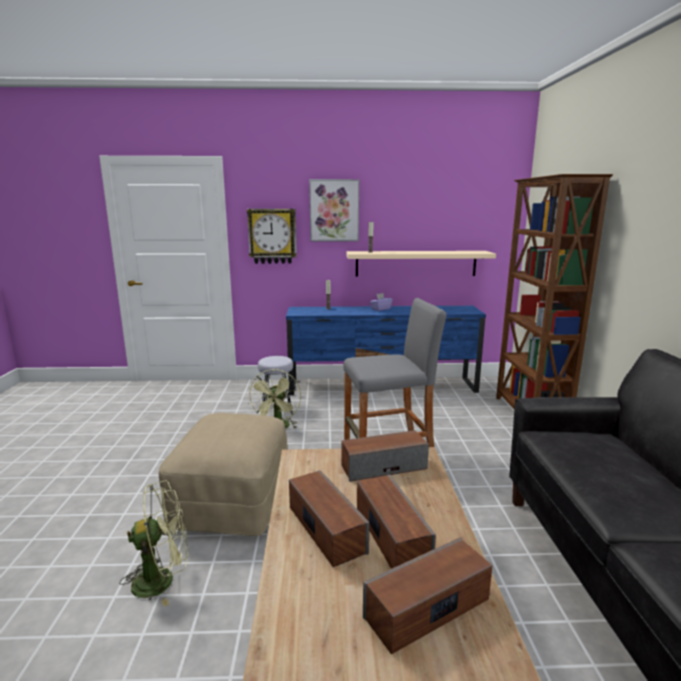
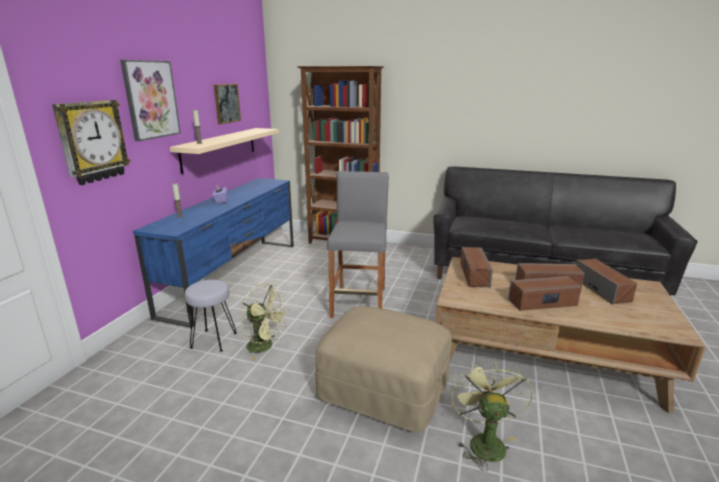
camera: 70 degrees left, 5 degrees up
none -> picture [214,84,241,124]

